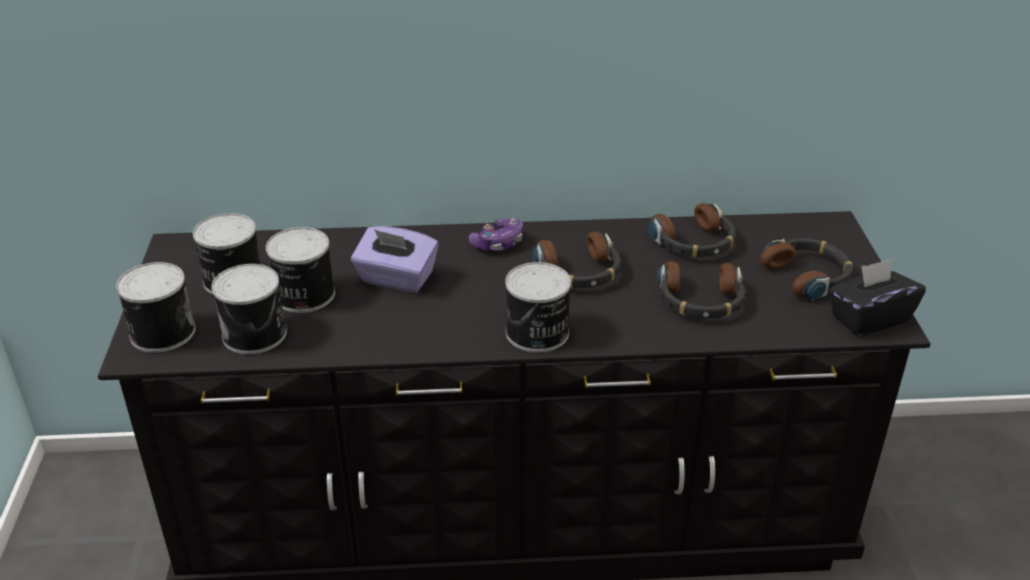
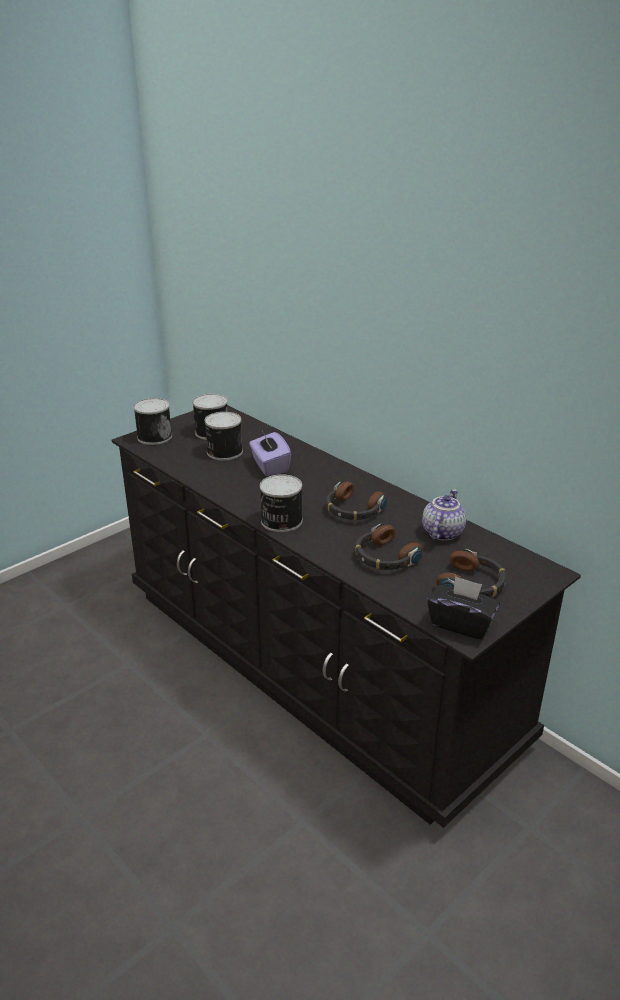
camera: 50 degrees right, 5 degrees down
can [212,264,287,354] -> none
game controller [469,218,523,251] -> none
headphones [648,203,736,258] -> teapot [422,489,467,541]

